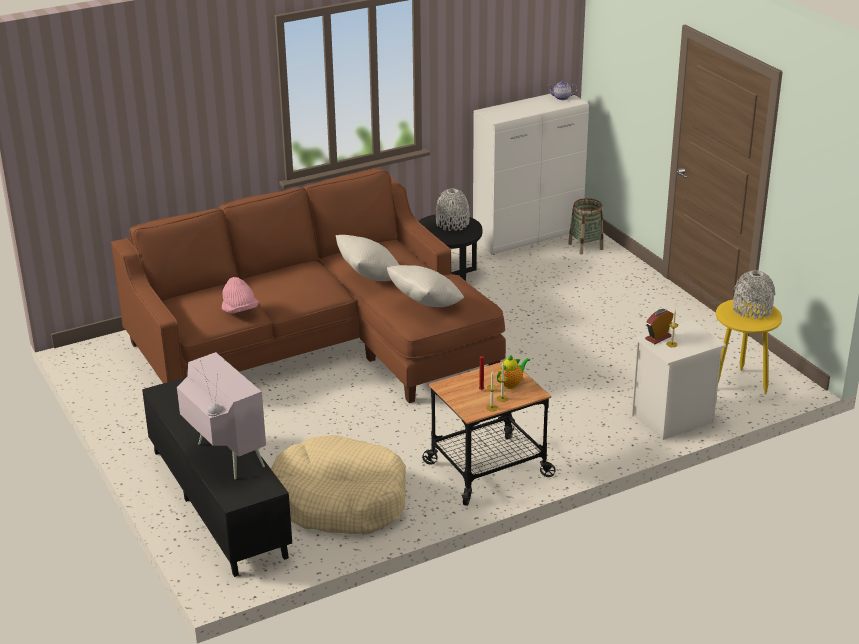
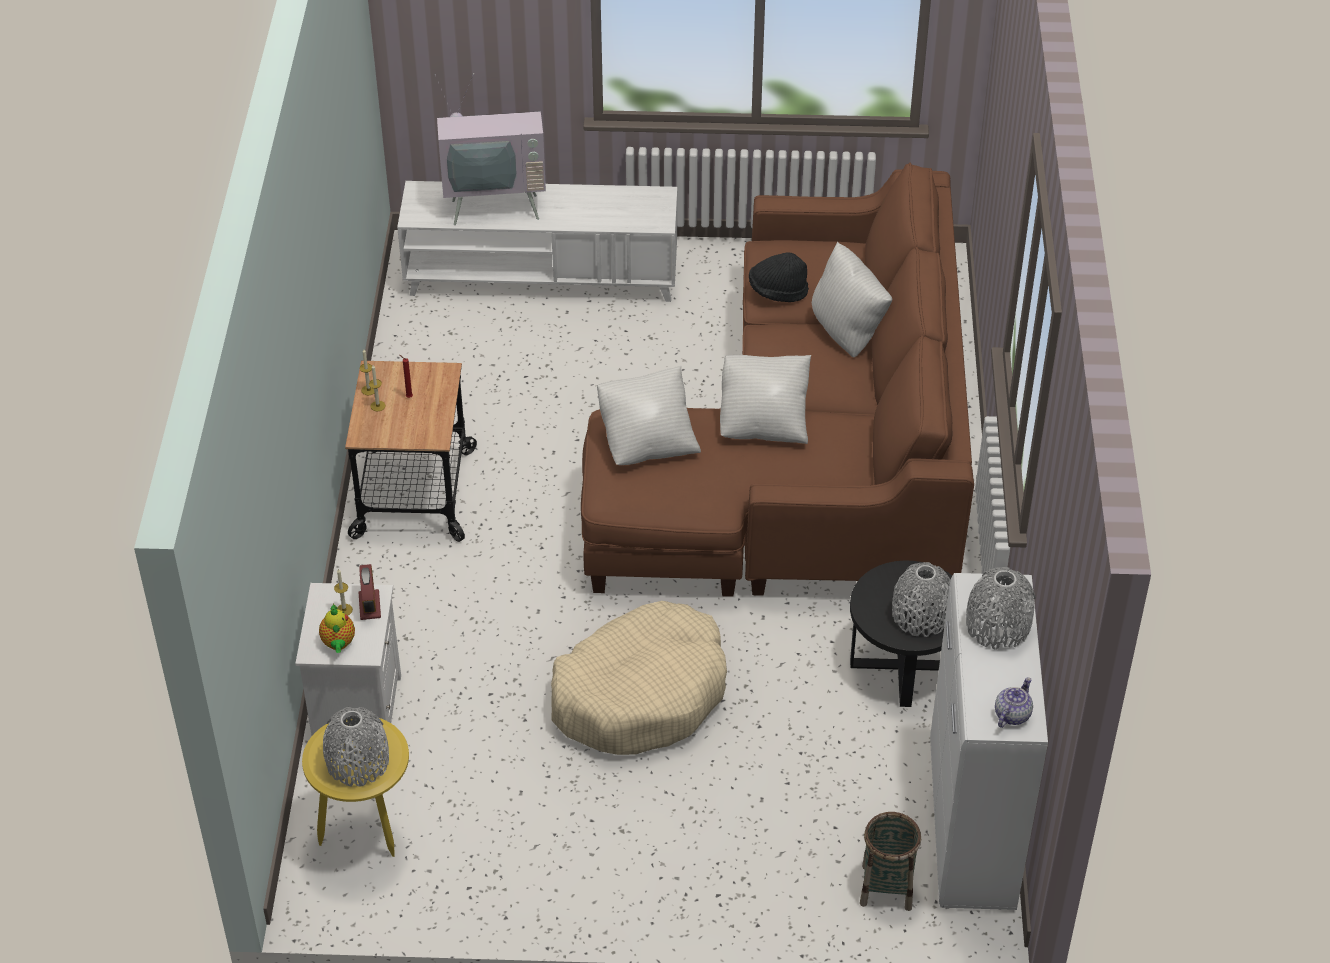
camera: 120 degrees right, 15 degrees up
black tv stand [142,377,292,577] -> white tv stand [397,181,677,302]
pink hat [222,277,259,313] -> black hat [749,252,809,302]
beige dog bed [271,435,406,534] -> beige dog bed moved to [551,601,727,755]
teapot [497,354,530,389] -> teapot moved to [319,604,355,653]
none -> white pillow [812,242,892,358]
none -> grey vase [966,567,1036,650]

